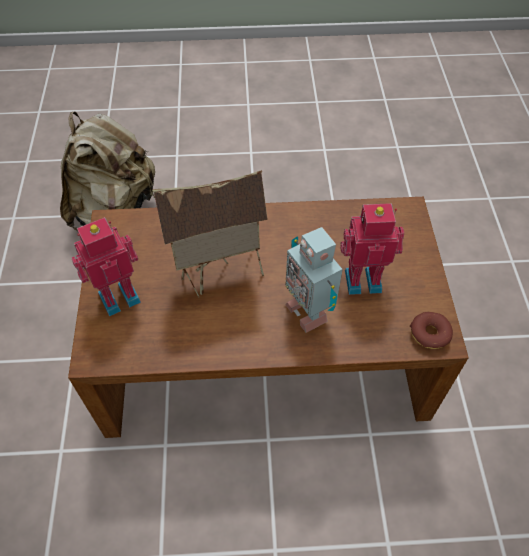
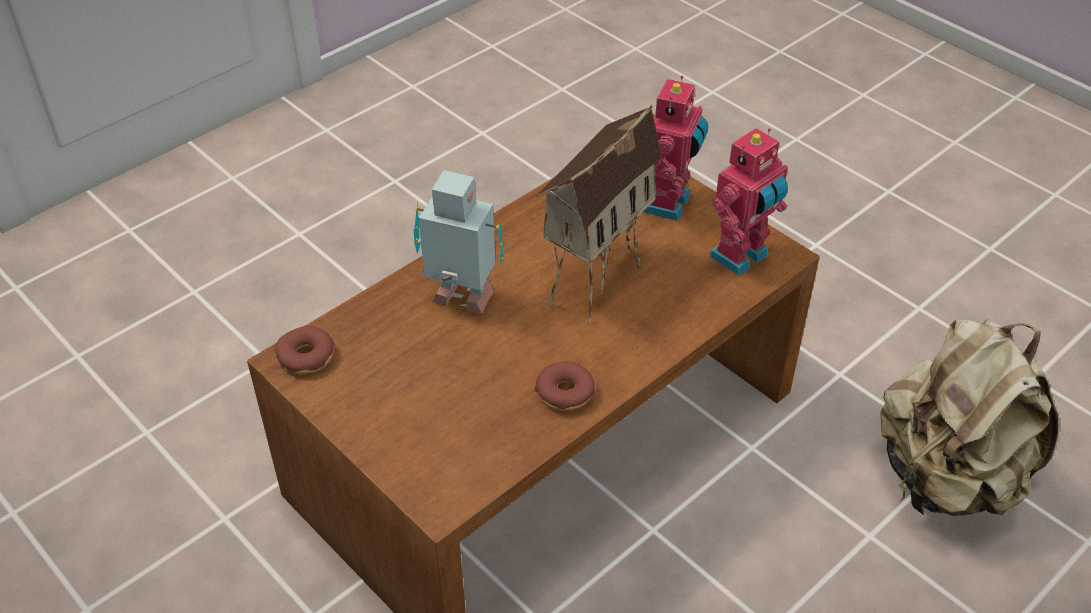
camera: 140 degrees right, 10 degrees down
toy robot [341,203,404,295] -> toy robot moved to [709,128,788,276]
none -> donut [534,361,595,411]

